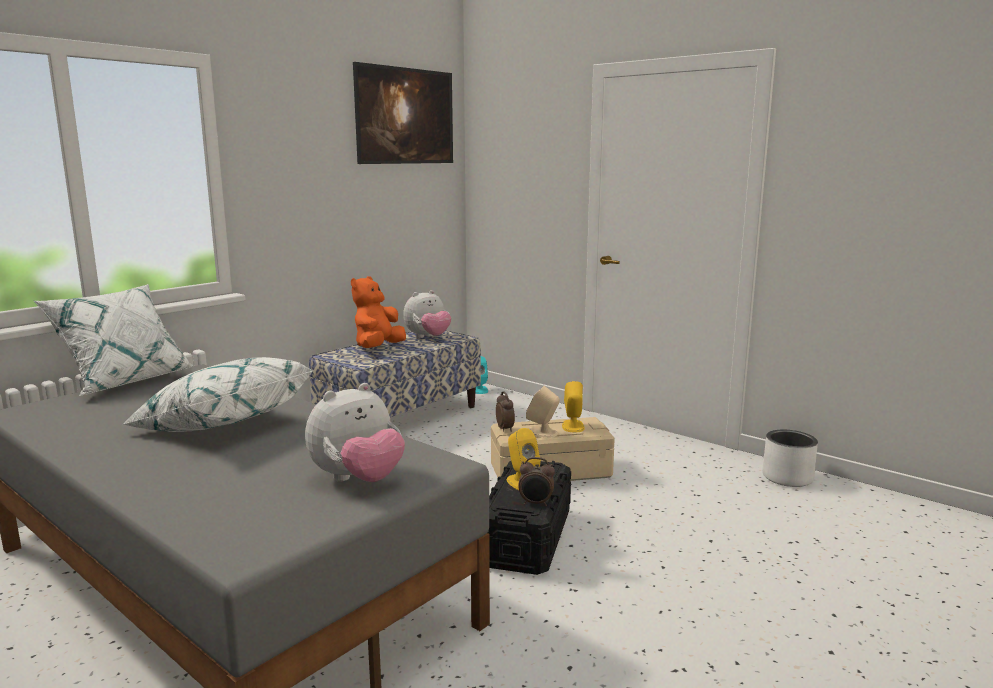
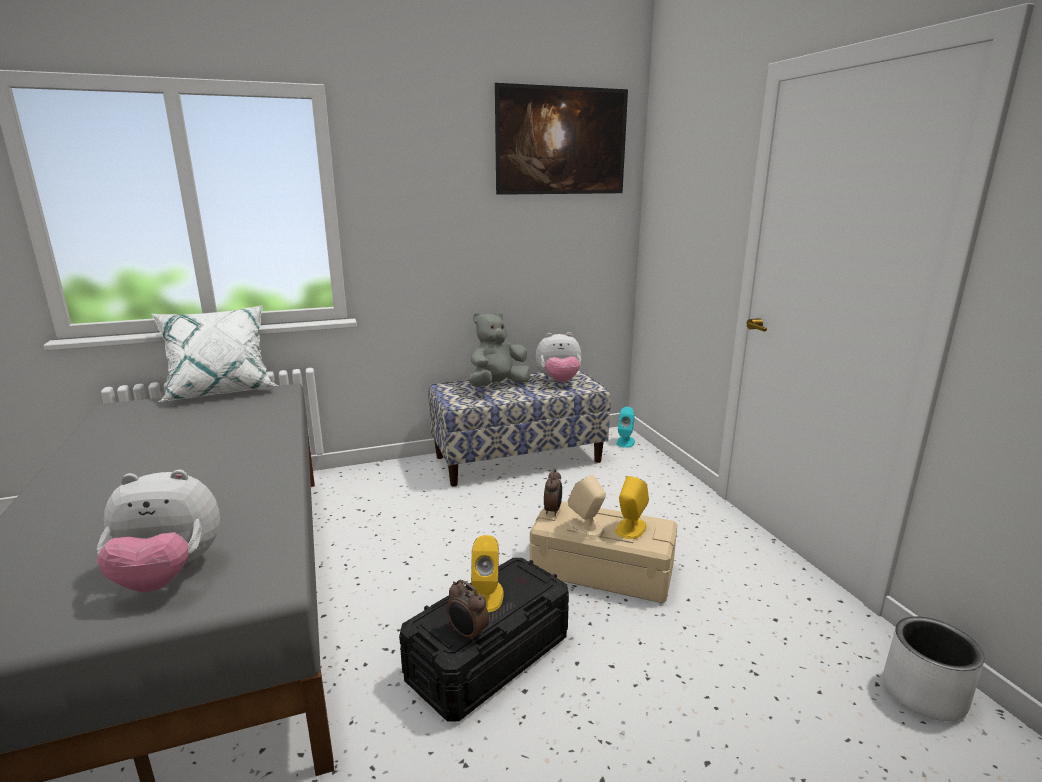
camera: 30 degrees right, 5 degrees up
white pillow [122,357,314,432] -> none
orange plush toy [351,276,406,348] -> grey plush toy [469,312,530,387]

